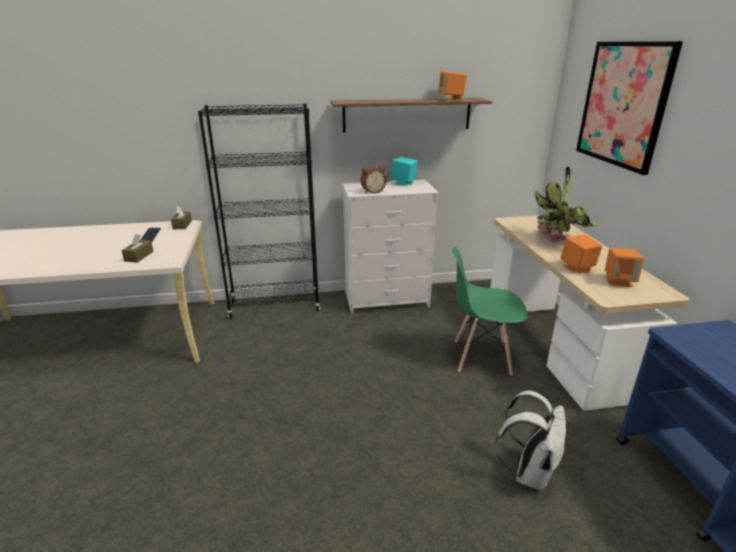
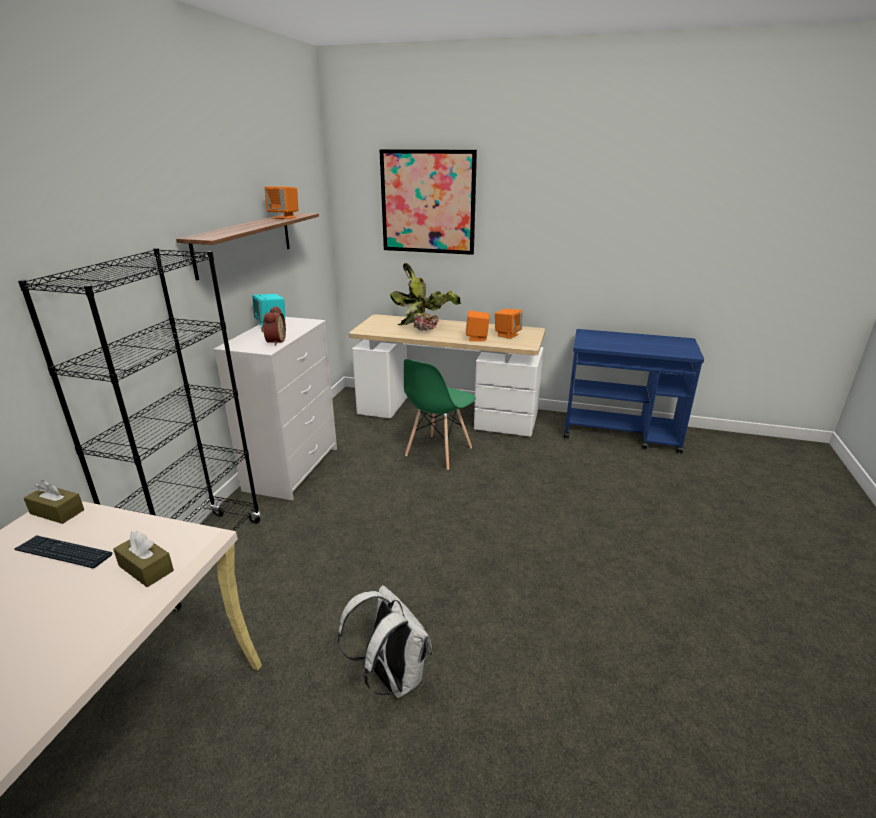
camera: 65 degrees left, 0 degrees up
white backpack [495,390,566,491] -> white backpack moved to [337,585,432,698]

